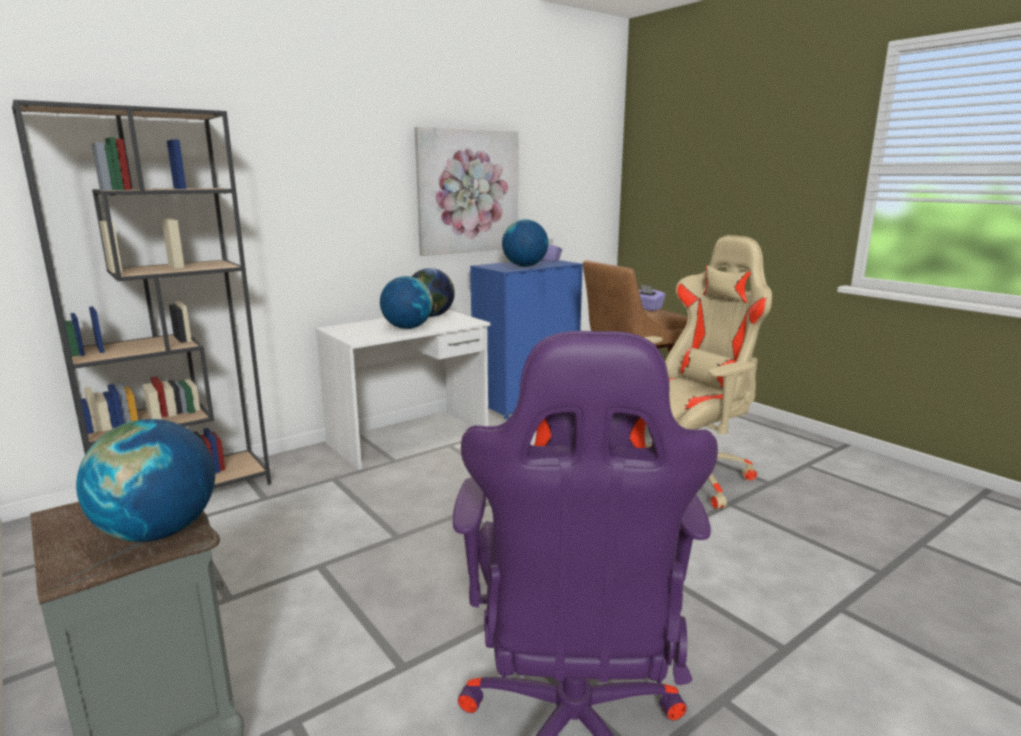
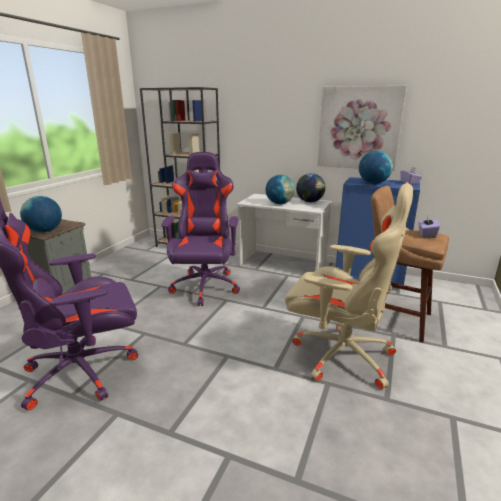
camera: 60 degrees right, 5 degrees up
none -> purple office chair [161,152,240,306]

